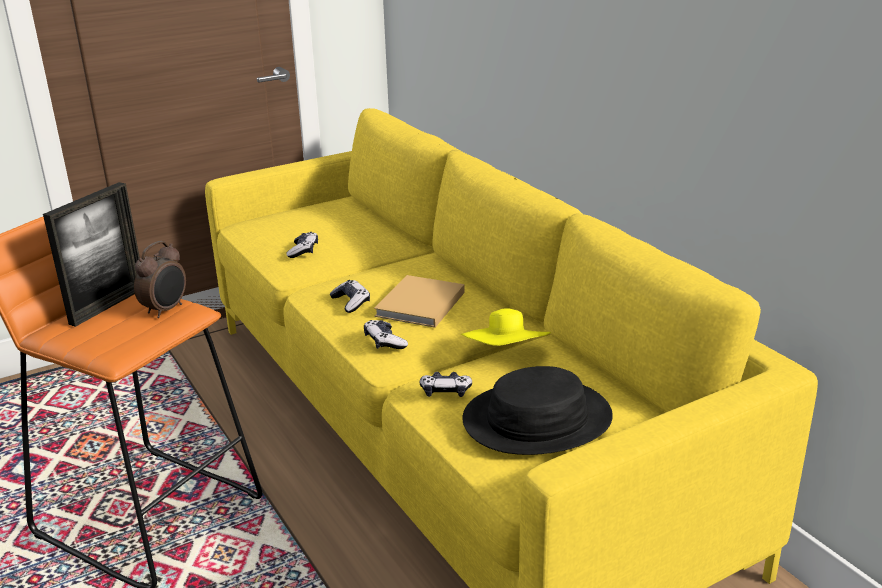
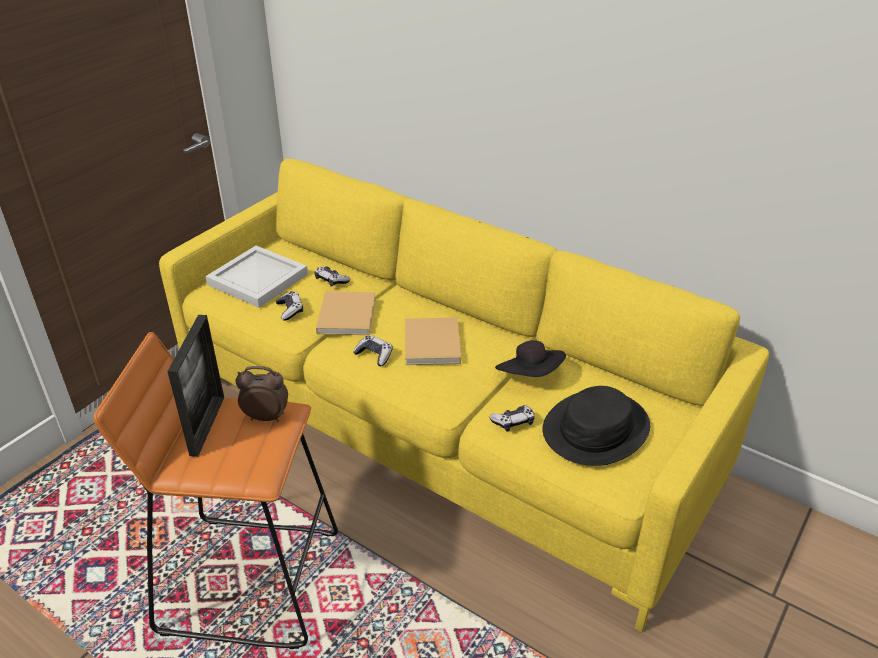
camera: 25 degrees left, 10 degrees up
alarm clock [134,241,186,318] -> alarm clock turned 90 degrees counterclockwise [235,366,288,422]
game controller [364,320,408,349] -> game controller moved to [315,266,350,287]
yellow hat [461,308,551,346] -> black hat [495,340,566,377]
none -> white tray [205,246,308,308]
none -> beige book [316,291,375,335]

